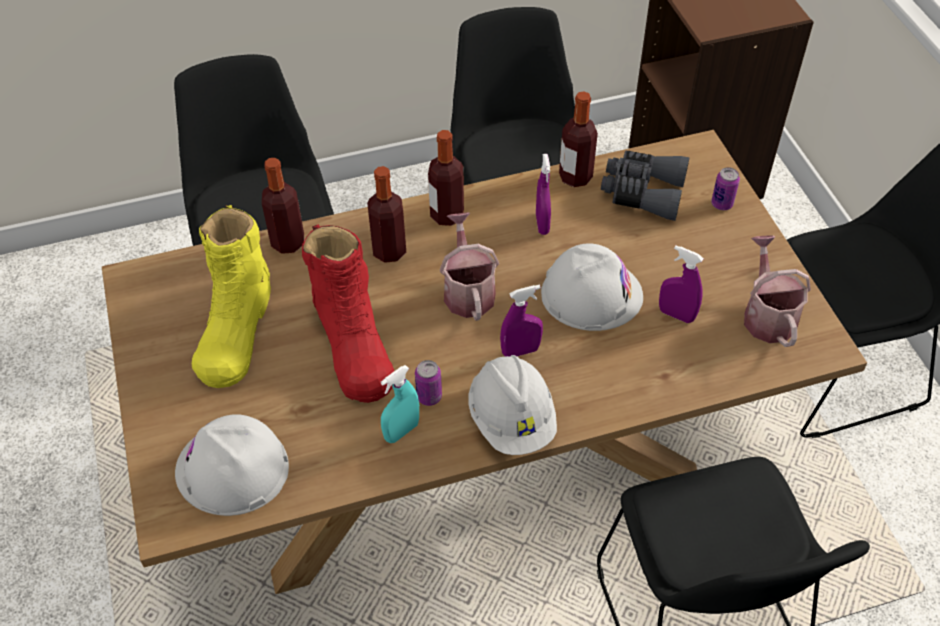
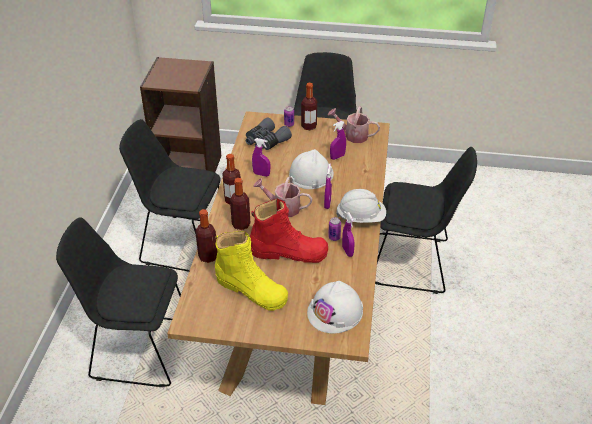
camera: 65 degrees left, 10 degrees down
turquoise spray bottle [381,365,419,443] -> purple spray bottle [342,212,355,257]
bottle [559,91,598,187] -> bottle moved to [301,83,317,130]

